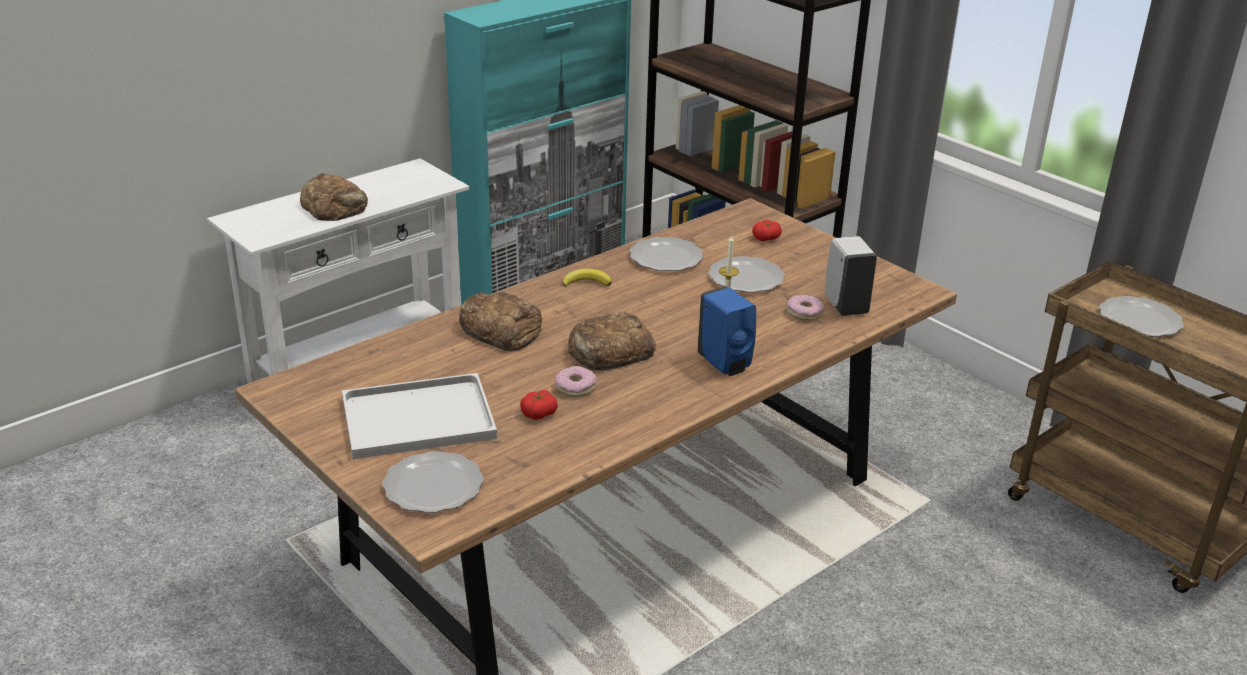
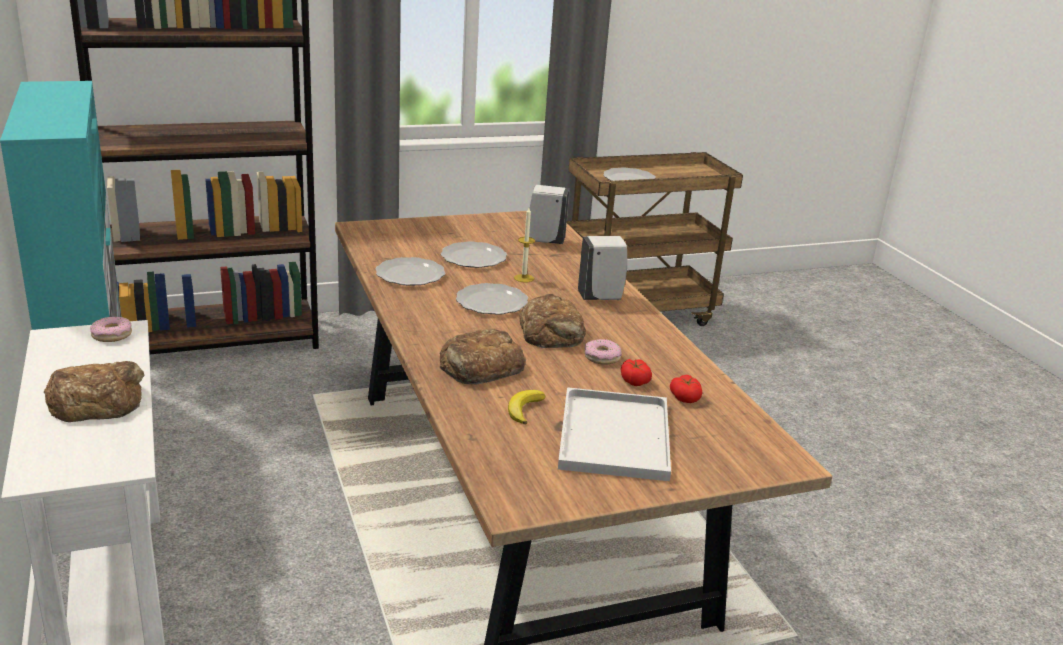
camera: 70 degrees left, 5 degrees down
plate [382,451,483,513] -> plate moved to [456,283,528,315]
banana [563,269,612,287] -> banana moved to [508,390,546,425]
blue soap dispenser [697,286,756,376] -> white soap dispenser [578,236,627,300]
tomato [752,220,782,241] -> tomato moved to [670,375,702,403]
donut [787,295,825,321] -> donut moved to [90,317,132,342]

